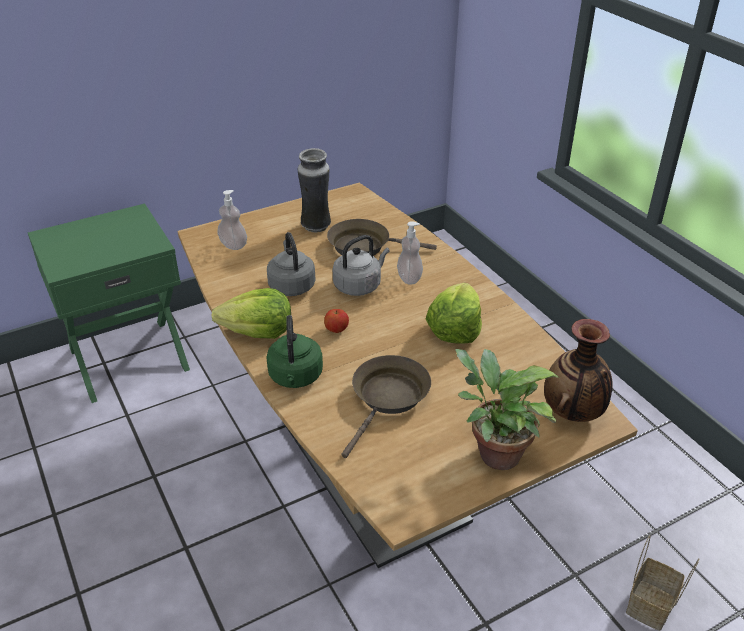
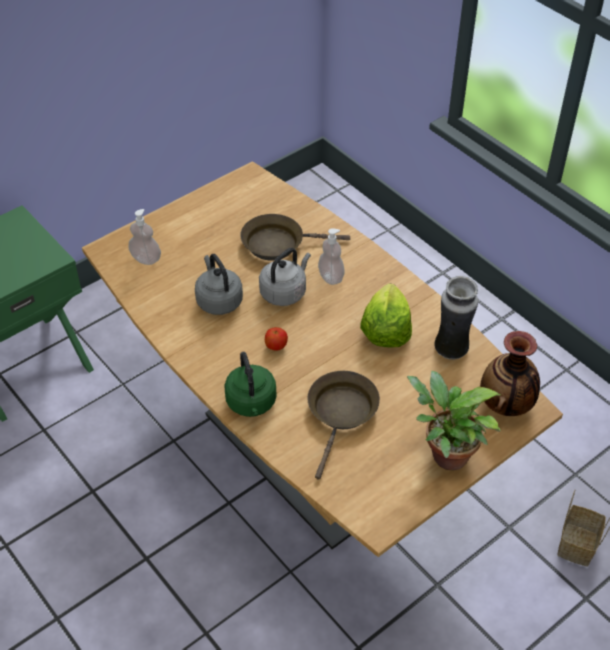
camera: 10 degrees left, 10 degrees up
lettuce [211,288,291,339] -> none
vase [298,148,331,232] -> vase moved to [434,276,478,360]

